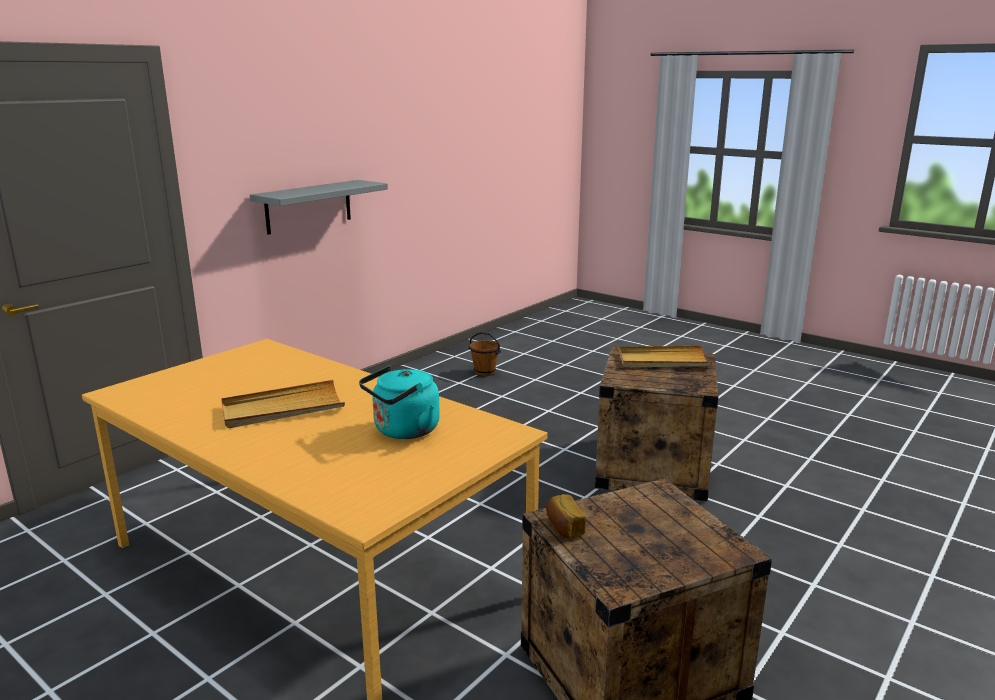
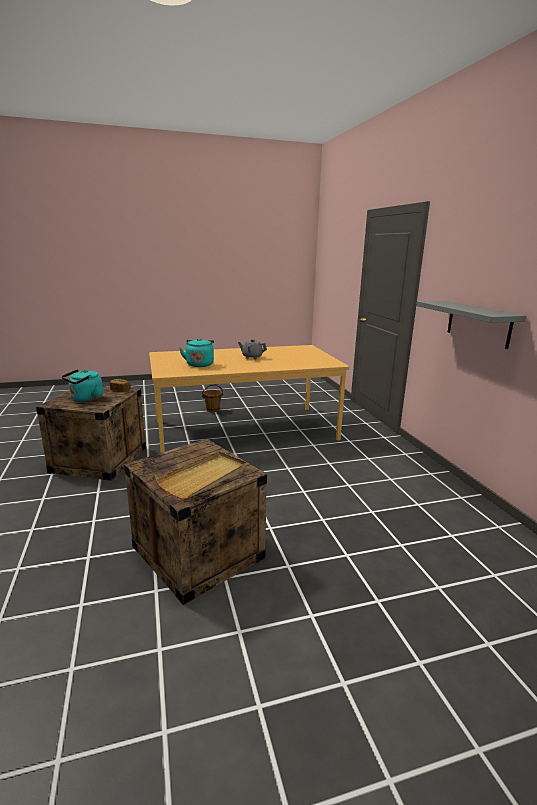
camera: 125 degrees right, 0 degrees up
beige tray [221,380,345,428] -> grey teapot [238,339,267,359]
brown bucket [469,332,501,376] -> brown bucket moved to [202,385,223,412]
none -> turquoise kettle [62,369,103,402]

